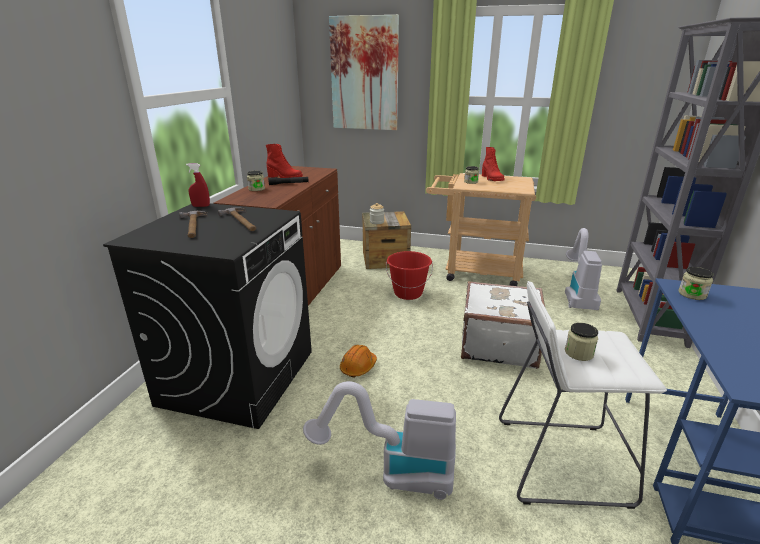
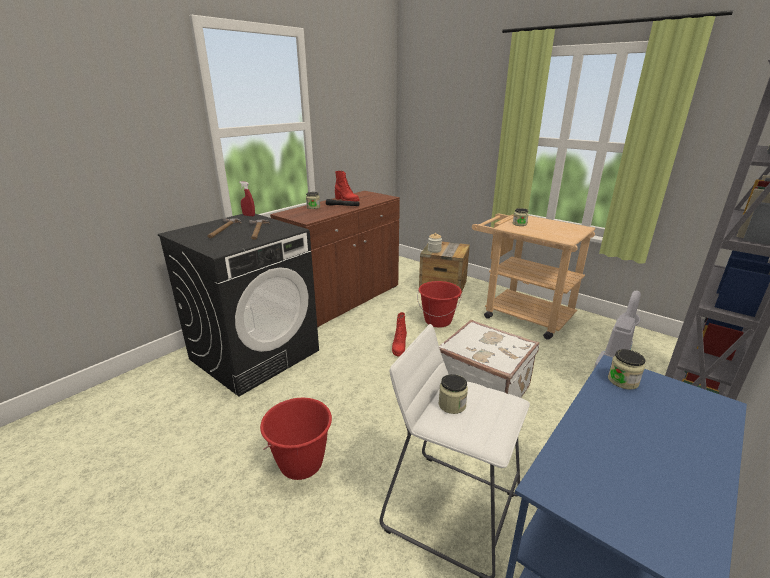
camera: 25 degrees right, 0 degrees up
vacuum cleaner [303,381,456,500] -> red bucket [260,398,332,480]
picture [329,15,399,130] -> none
orange hard hat [340,345,377,377] -> none
red boot [482,147,504,181] -> red boot moved to [392,312,407,357]

